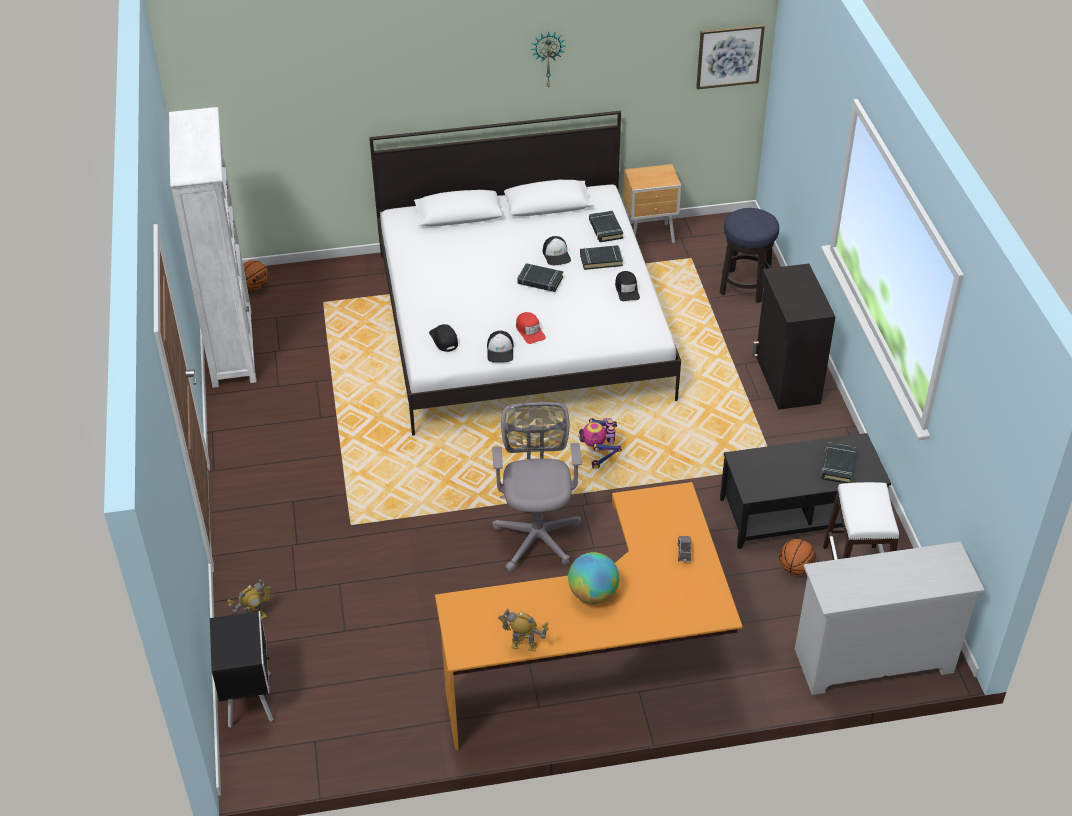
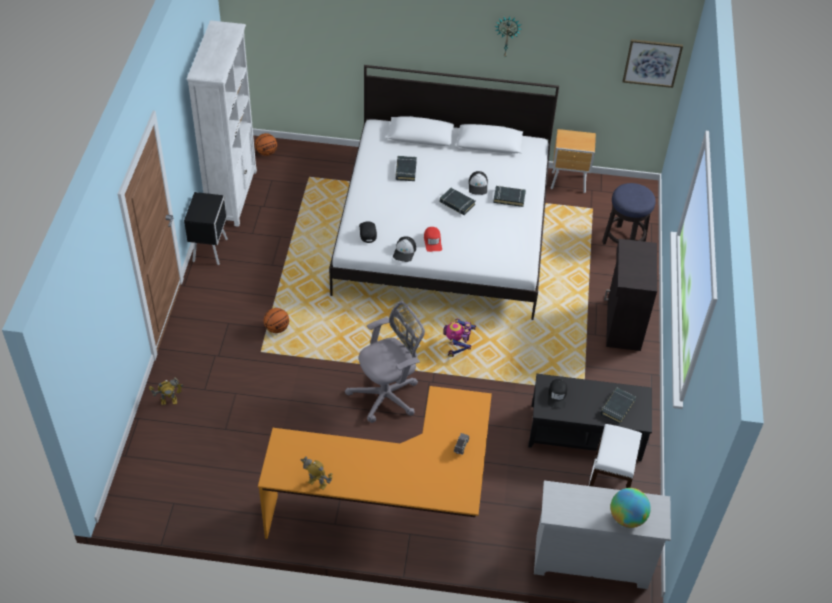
camera: 15 degrees right, 5 degrees up
black nightstand [210,611,274,728] -> black nightstand moved to [184,192,228,265]
grey office chair [492,402,582,572] -> grey office chair turned 45 degrees clockwise [345,301,425,423]
globe [568,552,619,604] -> globe moved to [610,488,651,528]
black book [589,211,623,242] -> black book moved to [396,156,417,181]
black cap [615,271,640,301] -> black cap moved to [548,379,567,409]
basketball [779,539,816,575] -> basketball moved to [264,308,289,333]

